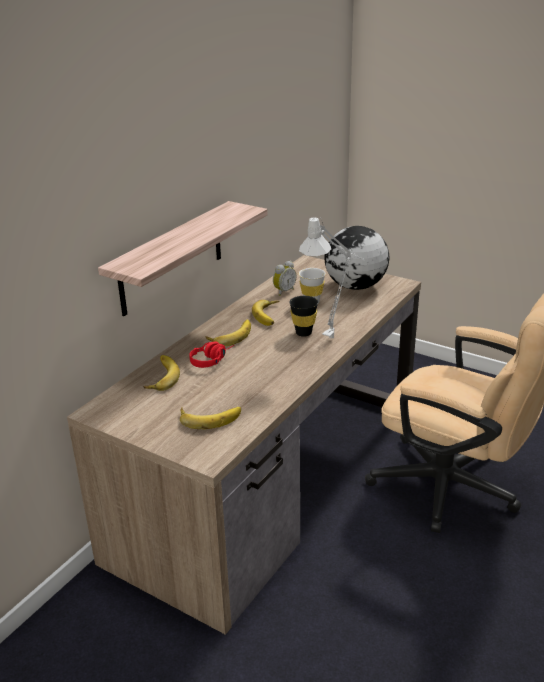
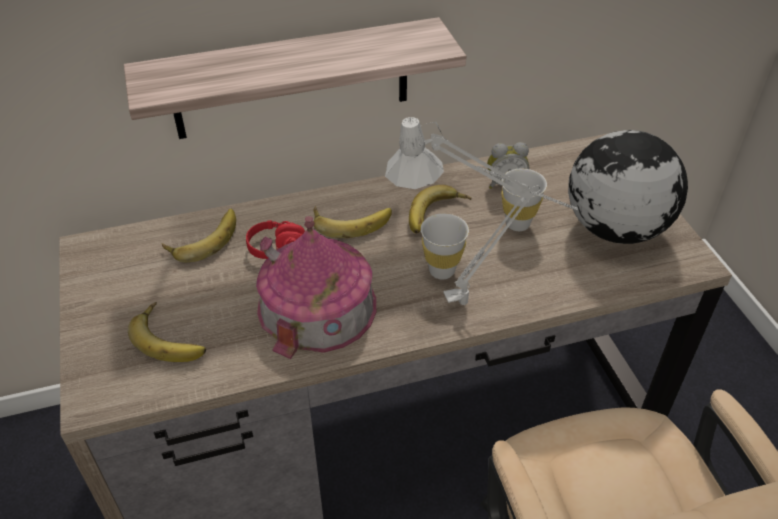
camera: 40 degrees right, 15 degrees up
black cup [289,296,318,337] -> white cup [421,213,469,279]
none -> toy house [256,216,376,359]

